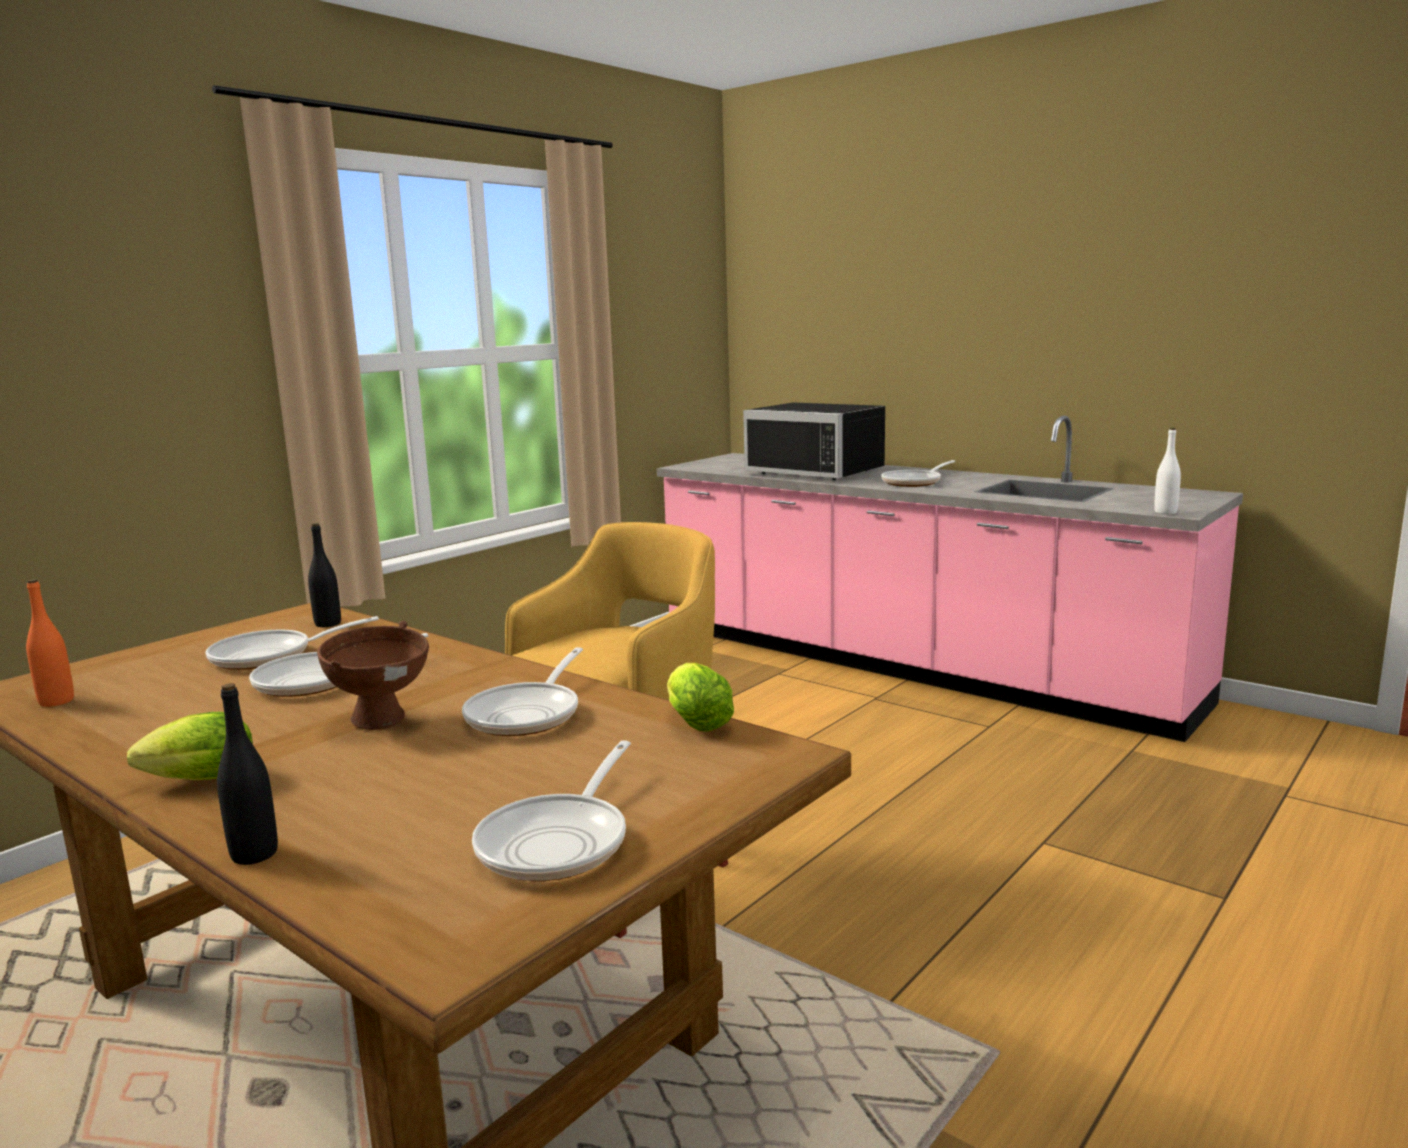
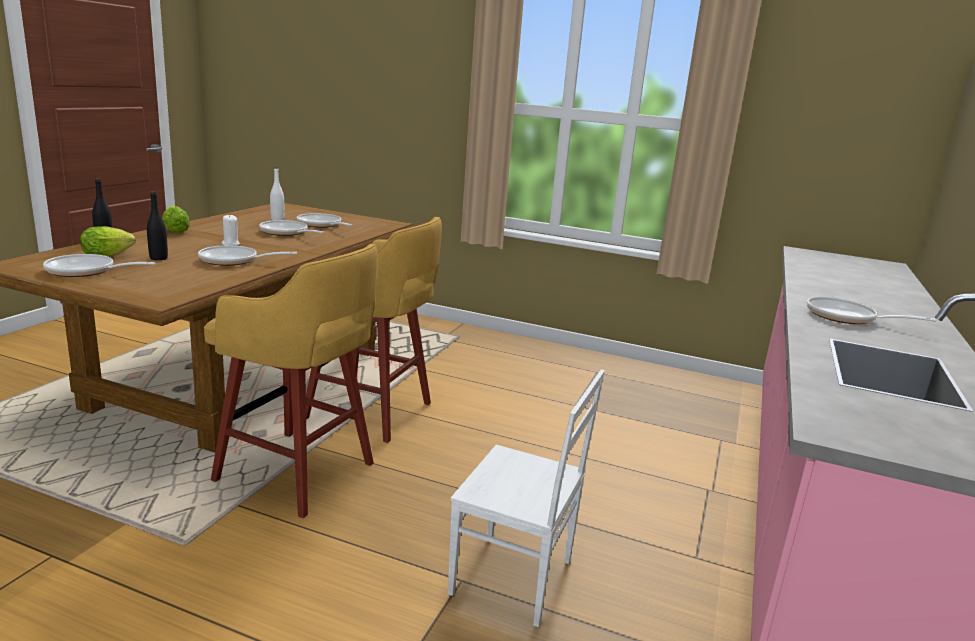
camera: 70 degrees right, 5 degrees up
orange bottle [26,579,74,707] -> none
black bottle [308,523,341,627] -> black bottle moved to [147,191,168,260]
brown bowl [317,621,429,730] -> white candle [222,214,240,246]
lettuce [667,663,734,731] -> lettuce moved to [80,226,136,257]
black microwave [743,403,885,480] -> none
white bottle [1154,428,1181,514] -> white bottle moved to [270,167,284,220]
none -> yellow stool [204,244,378,518]
none -> white chair [448,369,605,627]

